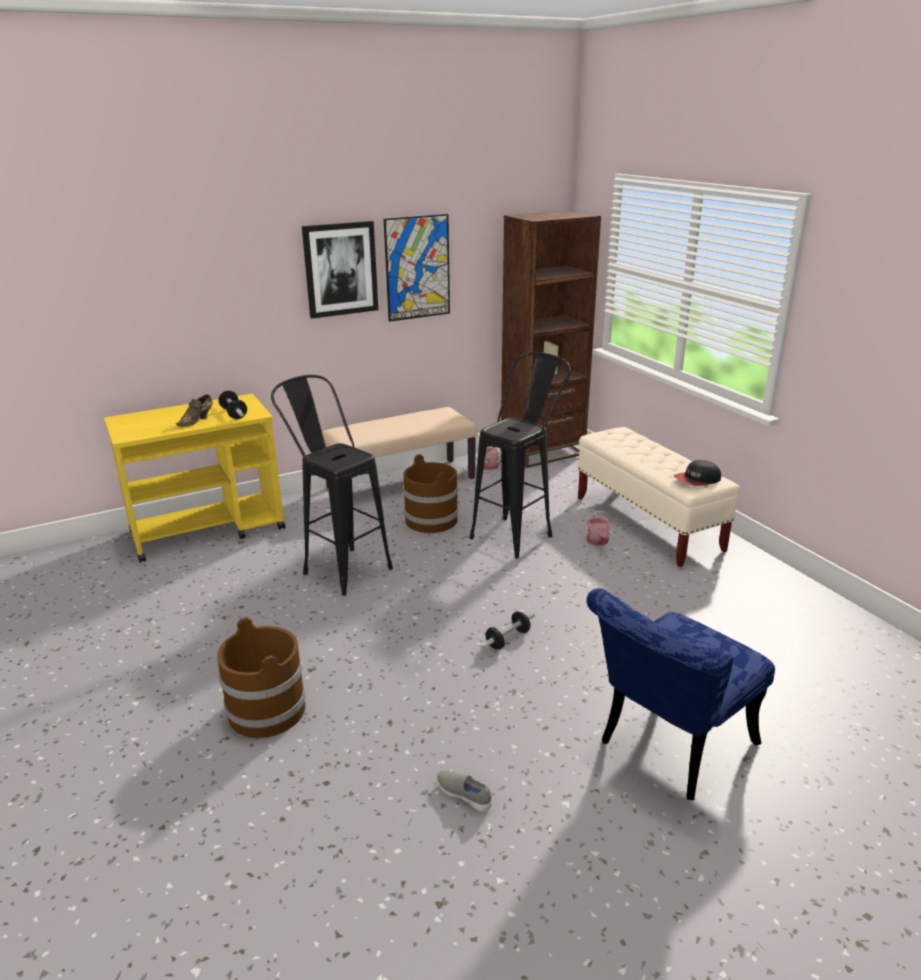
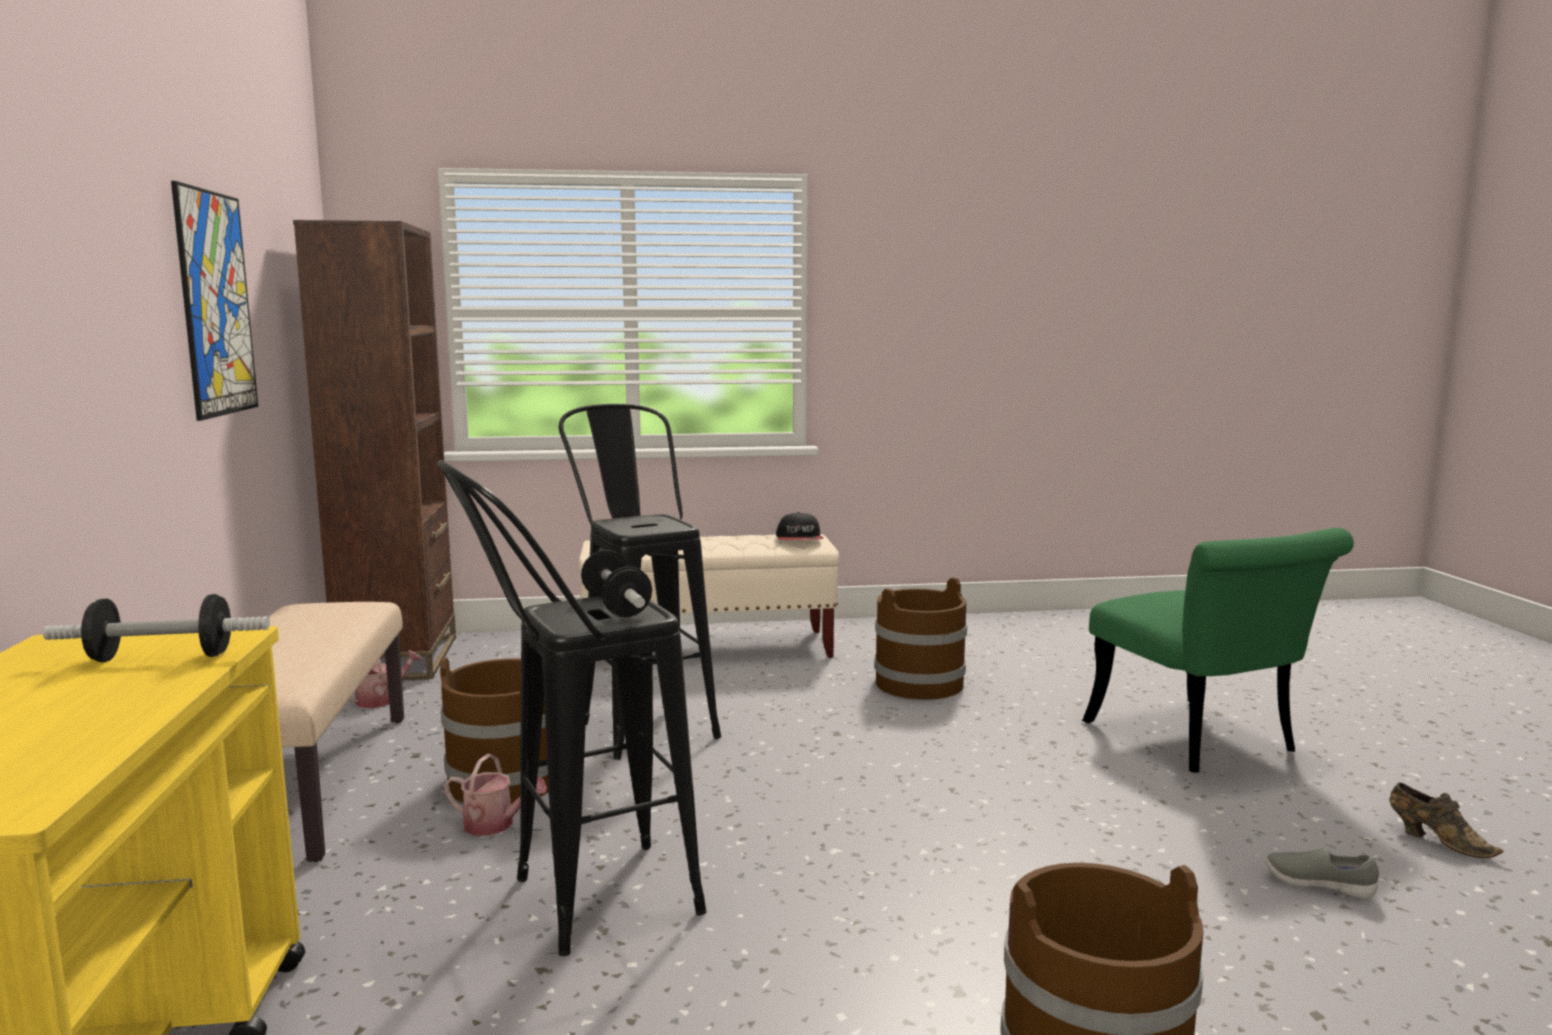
camera: 70 degrees left, 15 degrees down
brown shoe [176,394,213,427] -> brown shoe moved to [1389,783,1504,858]
picture [302,221,378,319] -> none
grey shoe [437,771,491,812] -> grey shoe turned 60 degrees clockwise [1265,847,1379,898]
dumbbell [480,611,535,650] -> dumbbell moved to [581,550,652,617]
watering can [586,511,612,546] -> watering can moved to [444,754,547,836]
blue chair [586,588,775,800] -> green chair [1082,528,1354,773]
none -> brown bucket [874,577,967,700]

